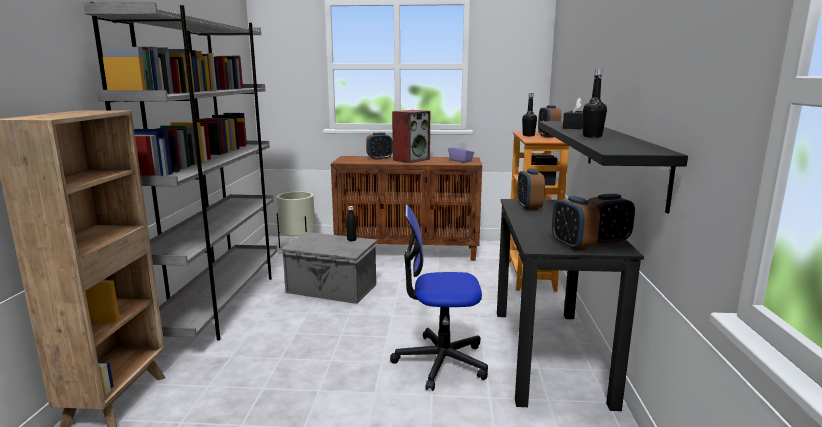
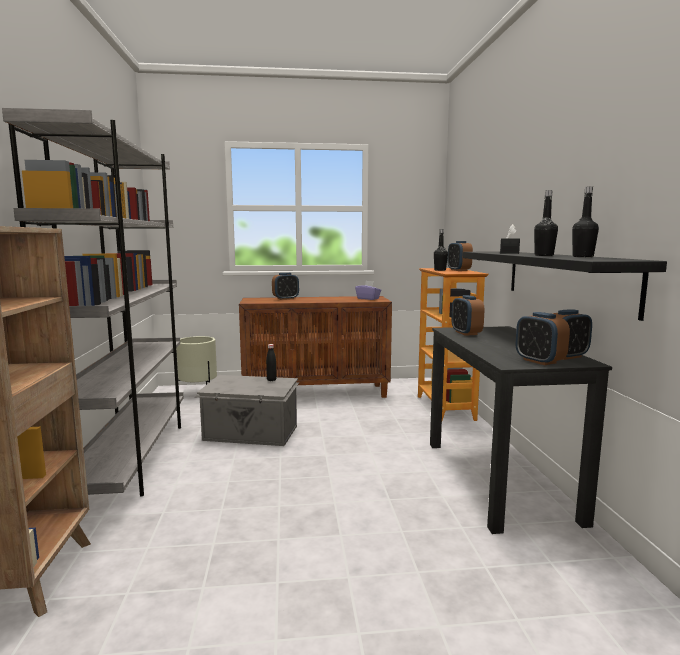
camera: 10 degrees left, 5 degrees down
office chair [390,205,488,391] -> none
speaker [392,110,430,163] -> none
none -> black bottle [572,186,599,257]

